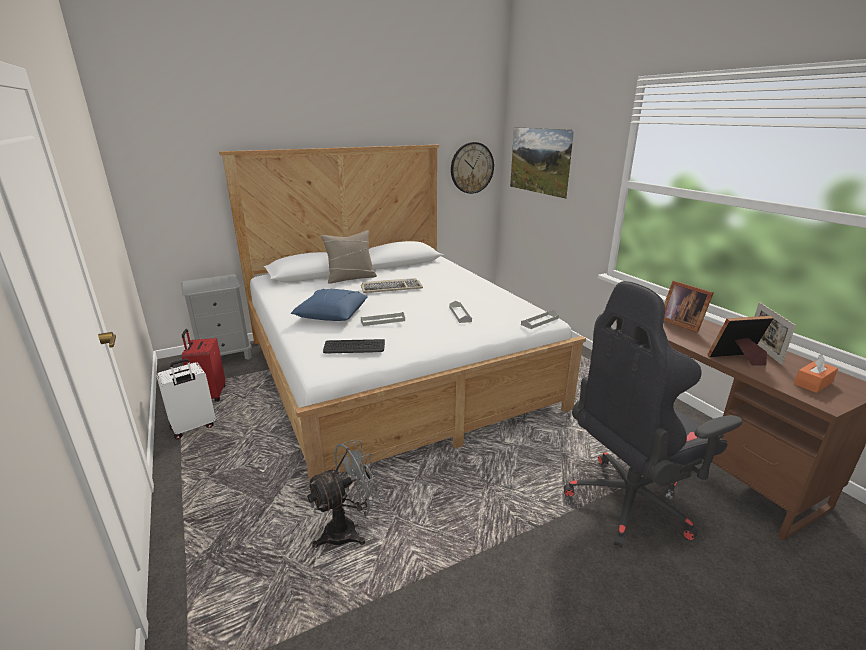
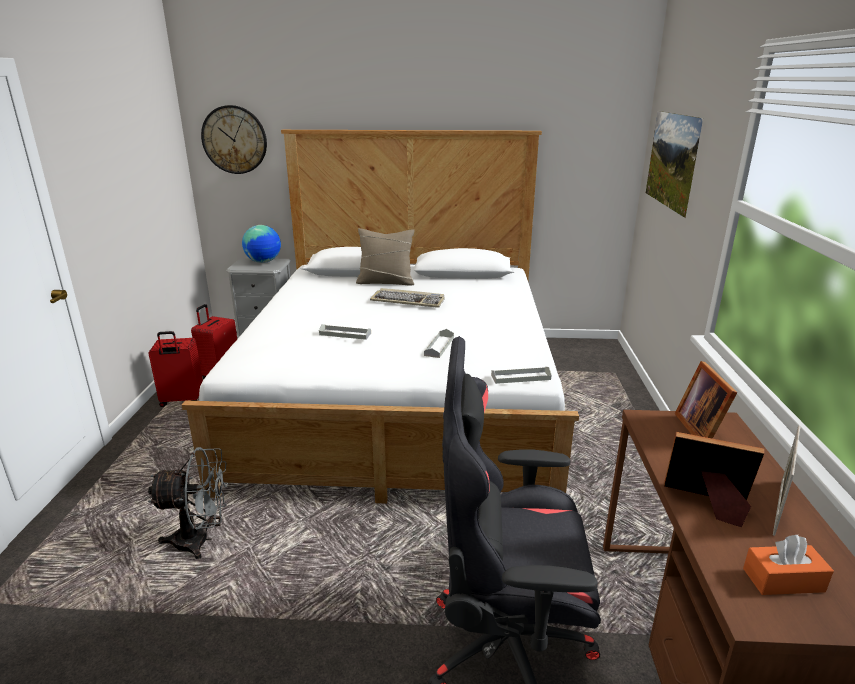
camera: 30 degrees right, 0 degrees up
white suitcase [156,359,216,439] -> red suitcase [148,331,203,407]
blue pillow [290,288,368,321] -> none
keyboard [323,339,385,353] -> none
wall clock [451,142,494,194] -> wall clock moved to [201,105,267,174]
none -> globe [242,225,281,263]

